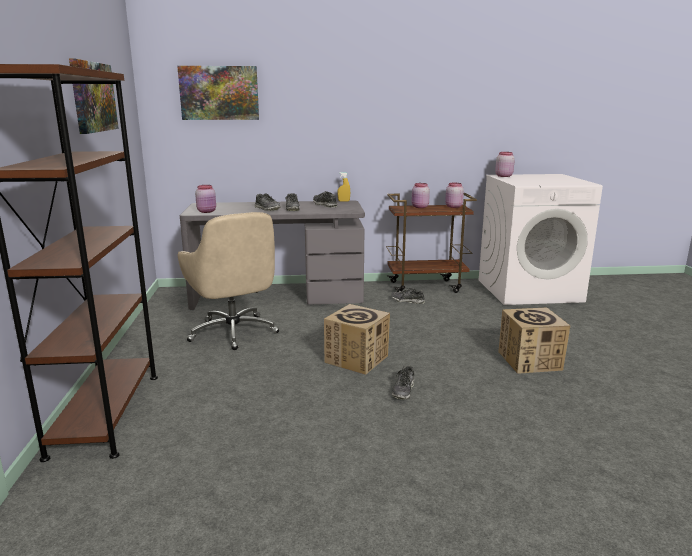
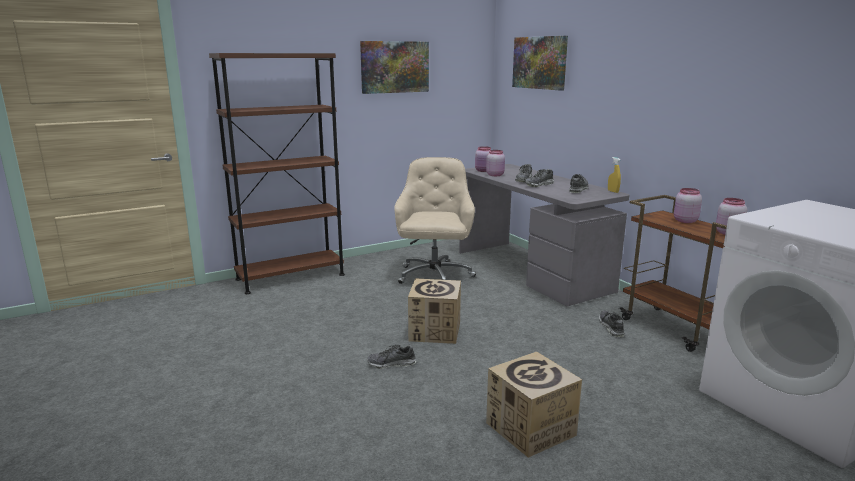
camera: 65 degrees right, 0 degrees up
beige office chair [178,212,279,350] -> beige office chair turned 150 degrees clockwise [394,157,476,284]
pink jar [495,152,515,177] -> pink jar moved to [486,150,505,176]

